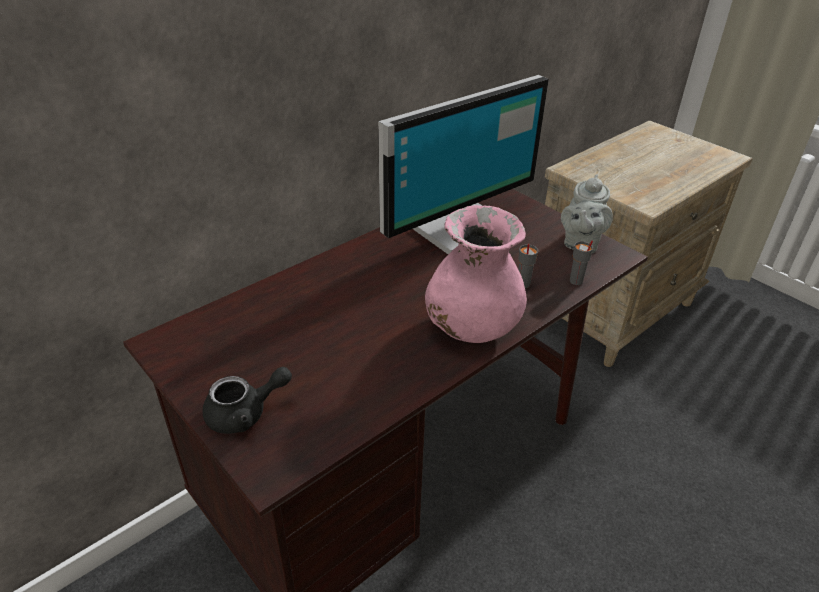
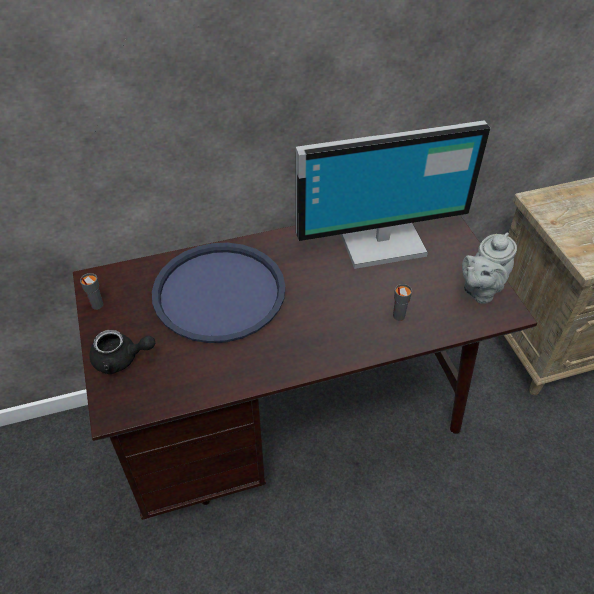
camera: 25 degrees right, 10 degrees up
pink vase [425,205,527,343] -> none
grey cup [570,240,593,285] -> grey cup moved to [80,273,103,310]
none -> blue tray [152,243,286,343]

